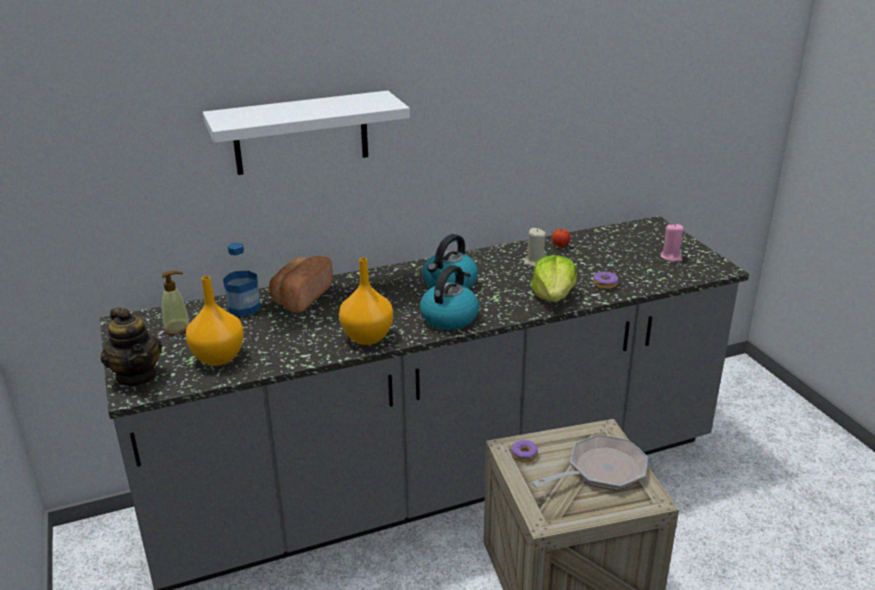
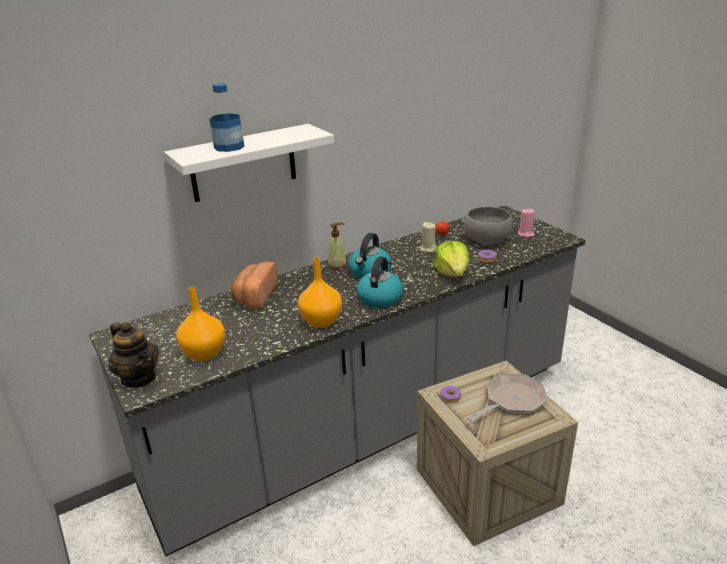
camera: 10 degrees left, 0 degrees up
soap dispenser [162,271,190,335] -> soap dispenser moved to [328,222,347,269]
bottle [223,242,261,316] -> bottle moved to [210,83,244,152]
none -> grey bowl [464,206,513,245]

